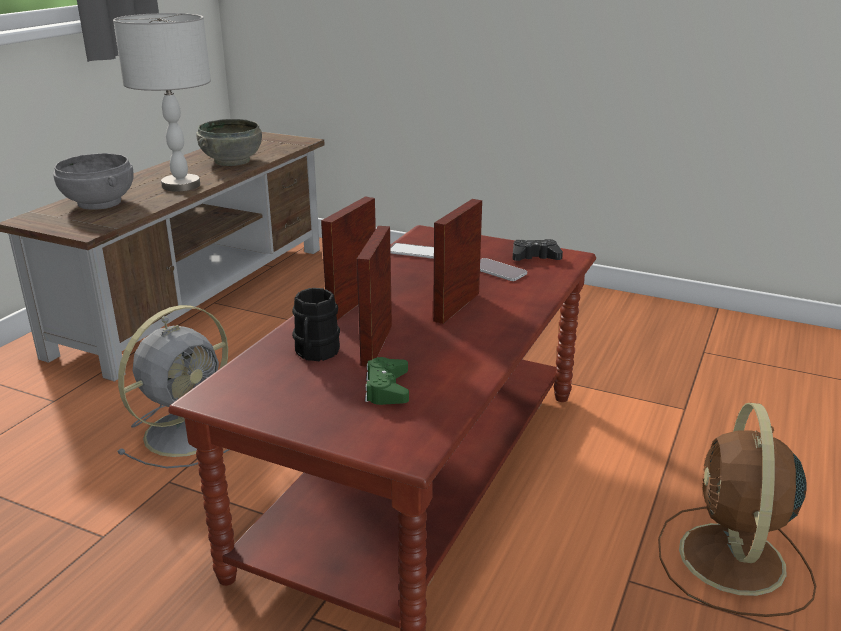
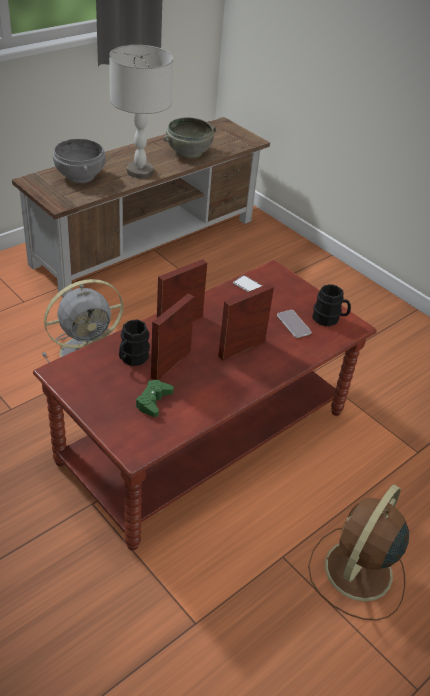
camera: 20 degrees right, 15 degrees up
black game controller [512,239,563,261] -> black mug [312,284,351,326]

